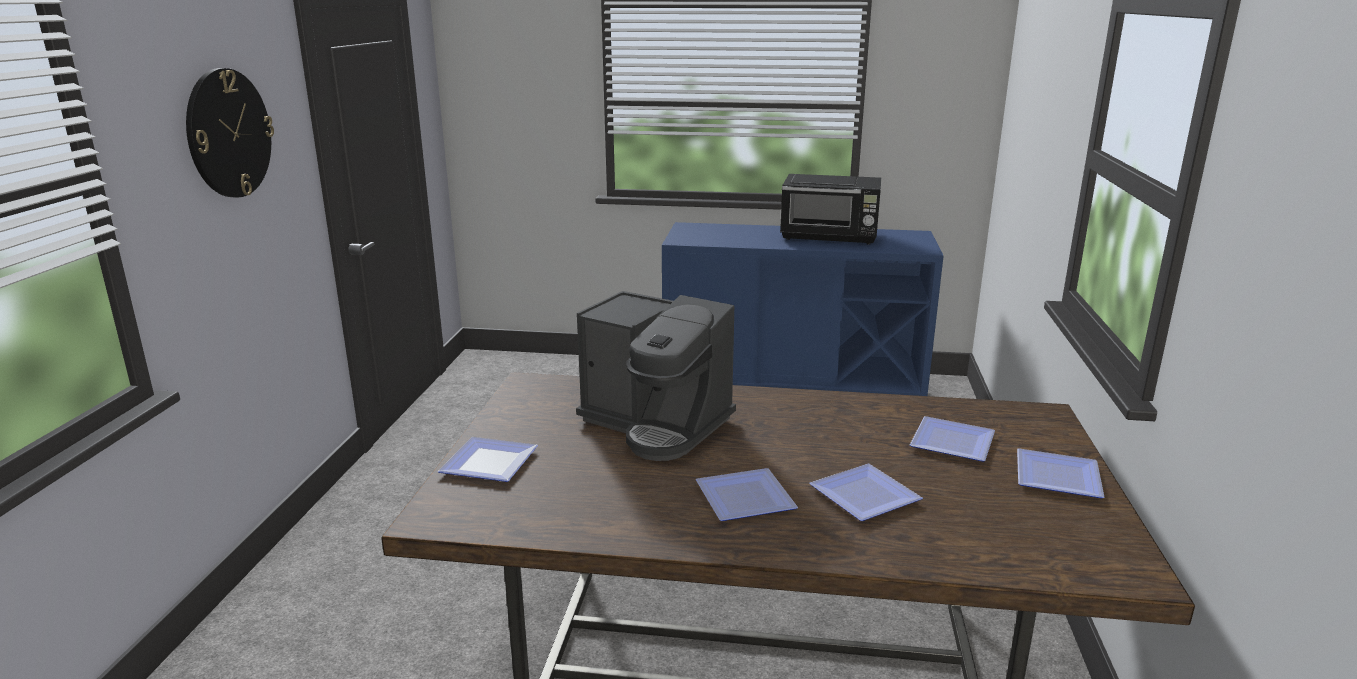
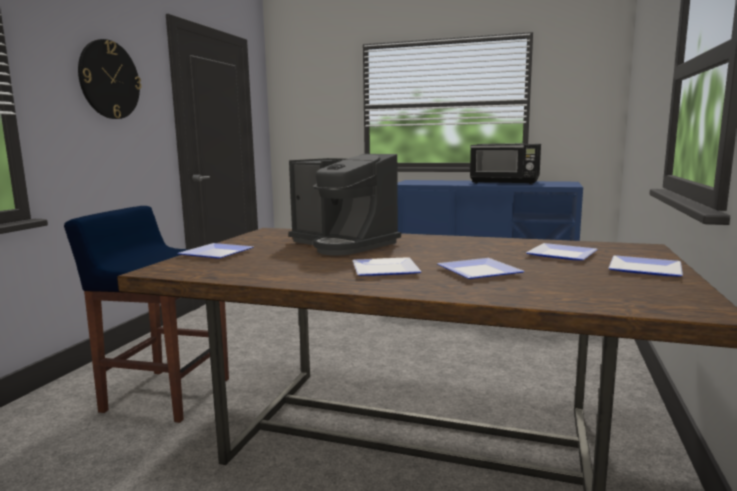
camera: 10 degrees right, 10 degrees down
none -> blue stool [64,206,229,423]

